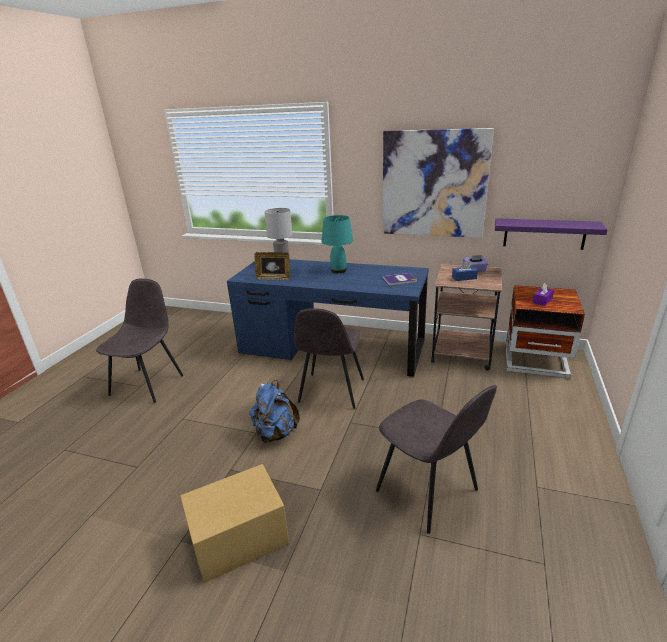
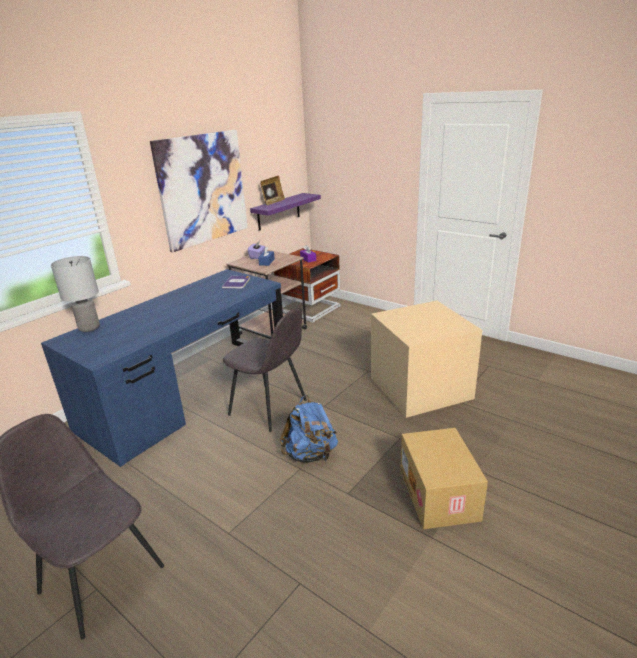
camera: 70 degrees left, 0 degrees up
picture frame [254,252,290,280] -> picture frame moved to [260,176,285,205]
turquoise table lamp [321,215,353,273] -> none
grey chair [376,385,497,534] -> beige storage box [371,301,482,418]

